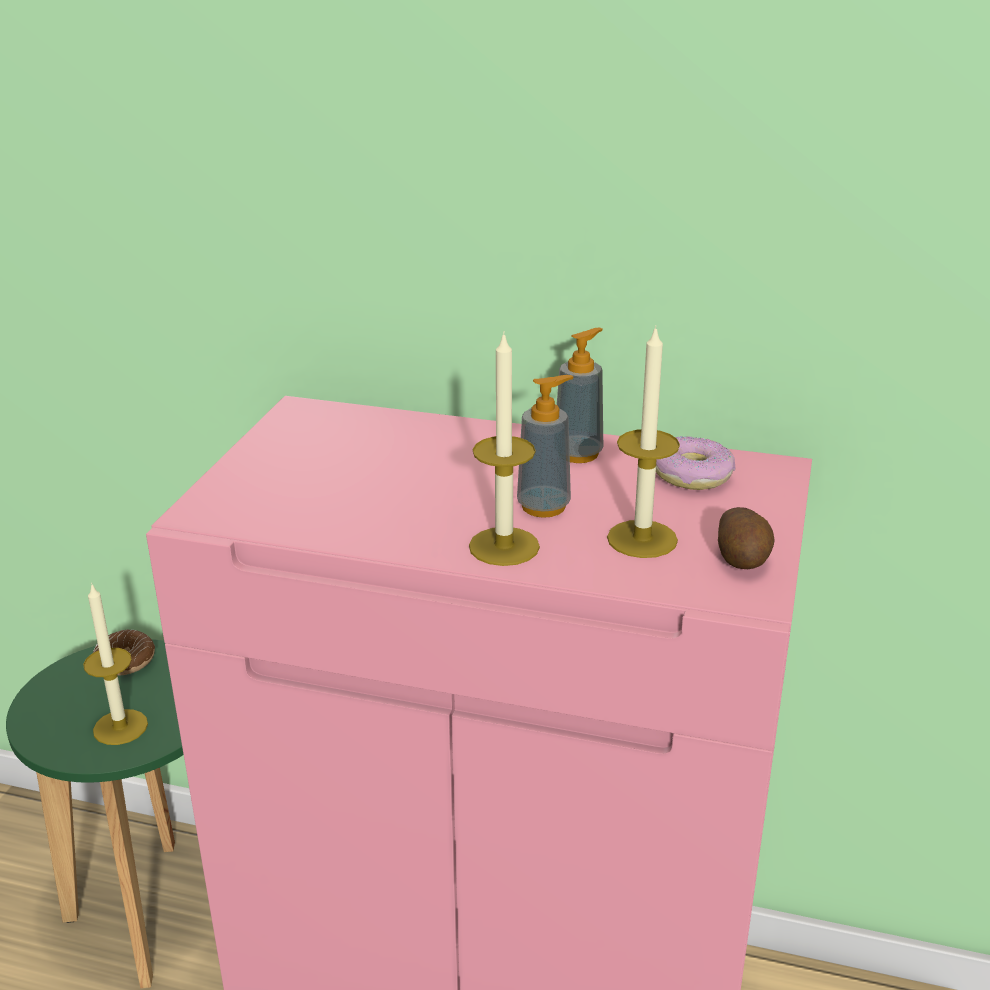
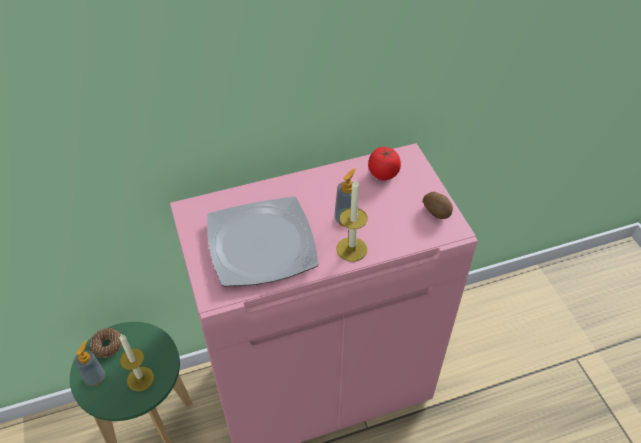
camera: 35 degrees left, 20 degrees up
soap dispenser [557,328,603,463] -> soap dispenser moved to [75,340,105,386]
candle [607,325,680,558] -> none
donut [656,436,735,490] -> tomato [368,147,401,180]
none -> plate [207,196,318,287]

